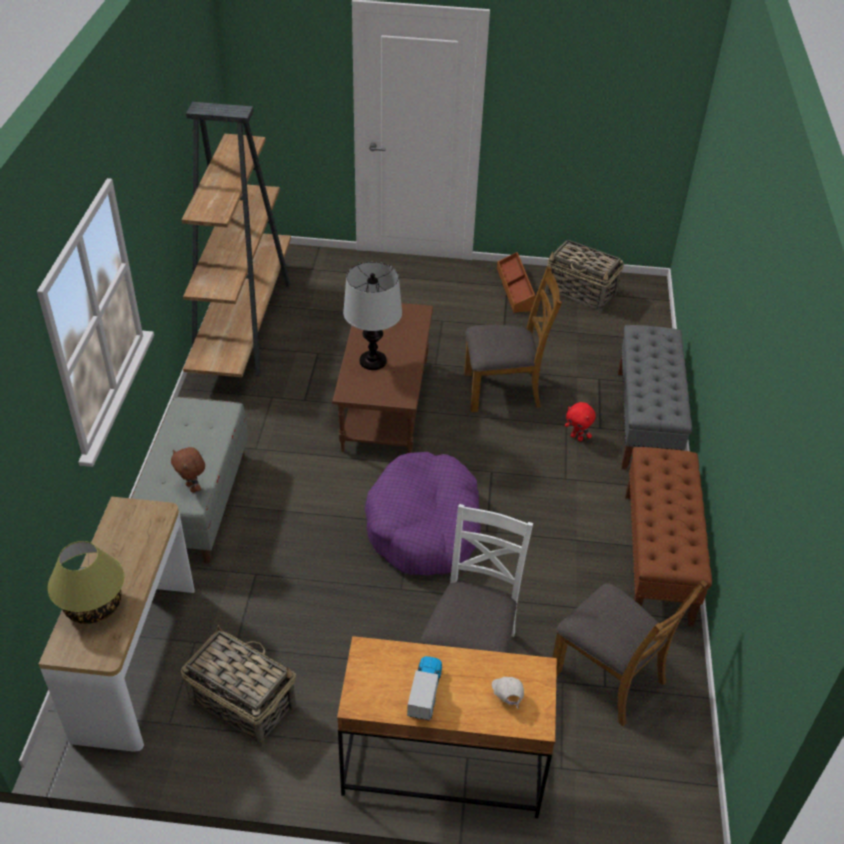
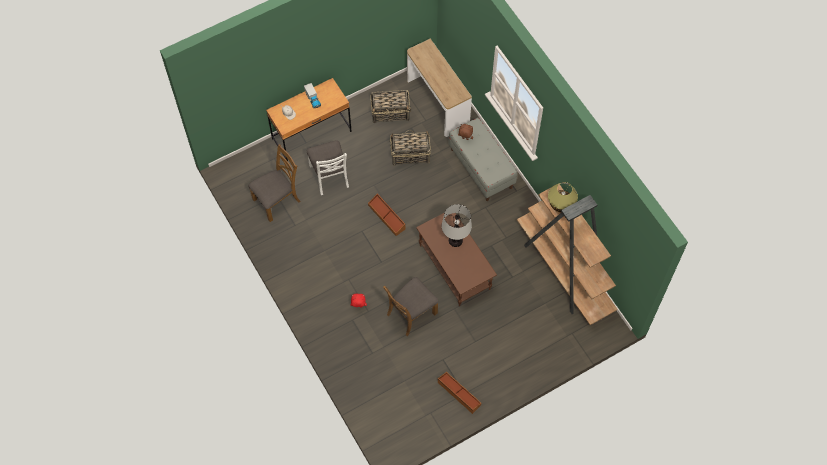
camera: 145 degrees right, 20 degrees up
table lamp [48,541,124,624] -> table lamp moved to [548,182,578,212]
purple dog bed [365,452,481,576] -> brown storage box [368,193,406,236]
basket [545,240,624,312] -> basket moved to [390,130,431,166]
brown chair [552,580,707,726] -> brown chair turned 135 degrees clockwise [248,144,301,222]
grey bench [618,325,692,469] -> none
brown bench [625,447,712,627] -> none

